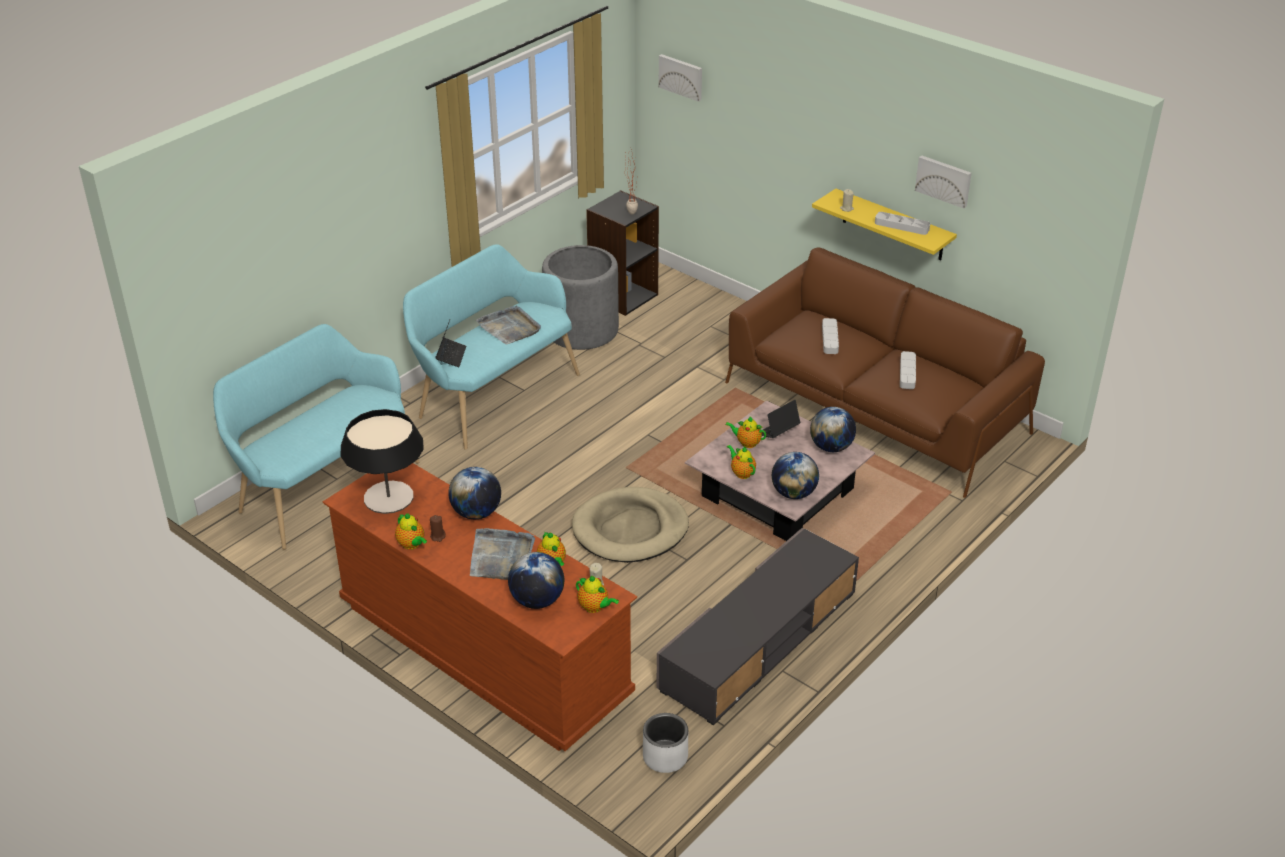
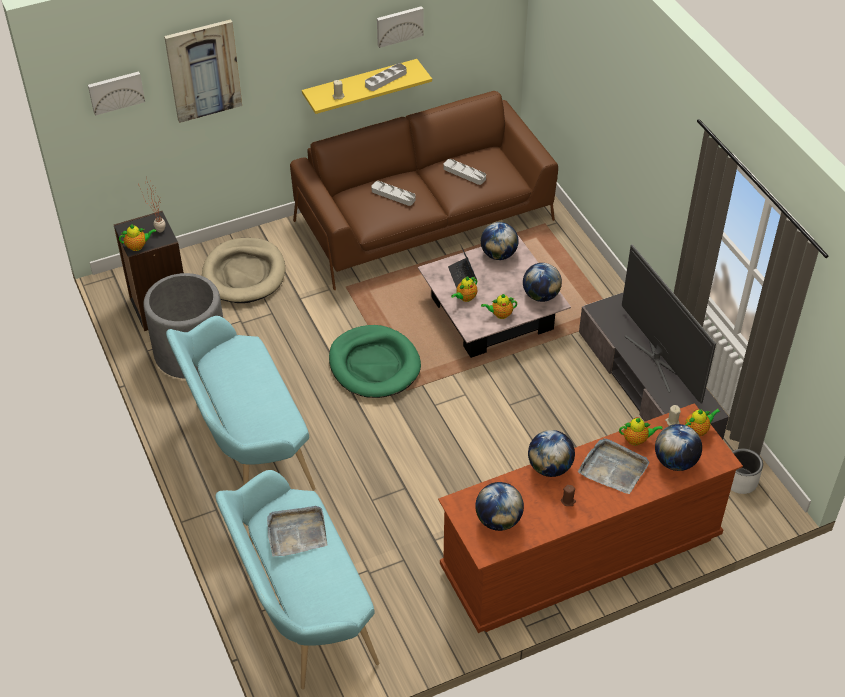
camera: 65 degrees left, 10 degrees up
table lamp [341,409,424,514] -> globe [475,482,524,531]
teapot [395,513,427,550] -> teapot moved to [119,225,156,251]
laptop [435,320,466,367] -> none
grey tray [475,305,541,345] -> grey tray moved to [267,506,327,557]
beige dog bed [572,487,689,563] -> beige dog bed moved to [202,238,285,303]
none -> picture [164,19,242,123]
none -> green dog bed [329,325,421,398]
none -> television [622,244,716,403]

